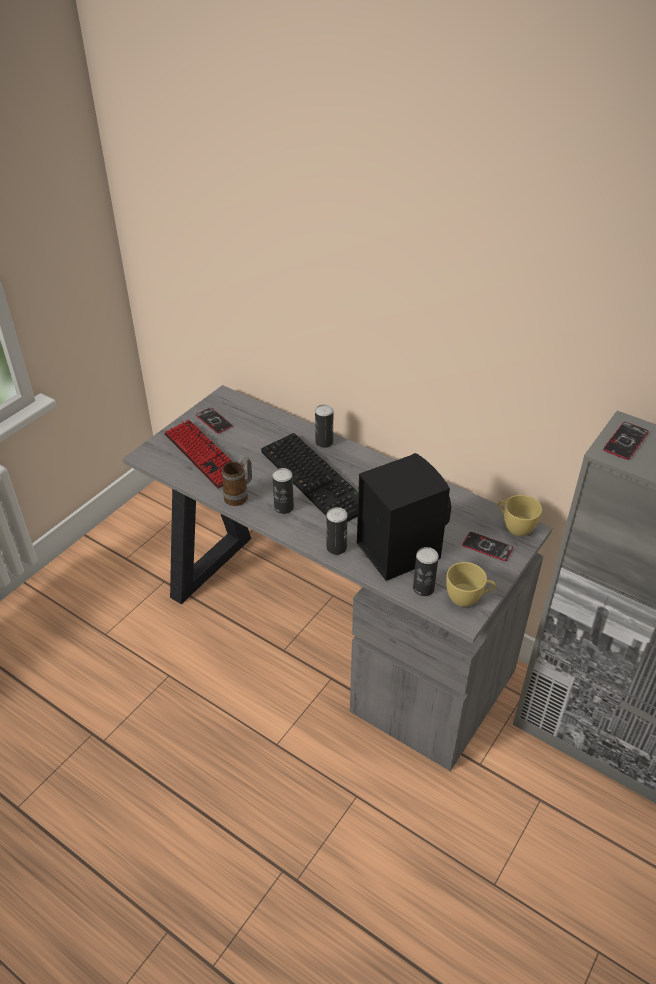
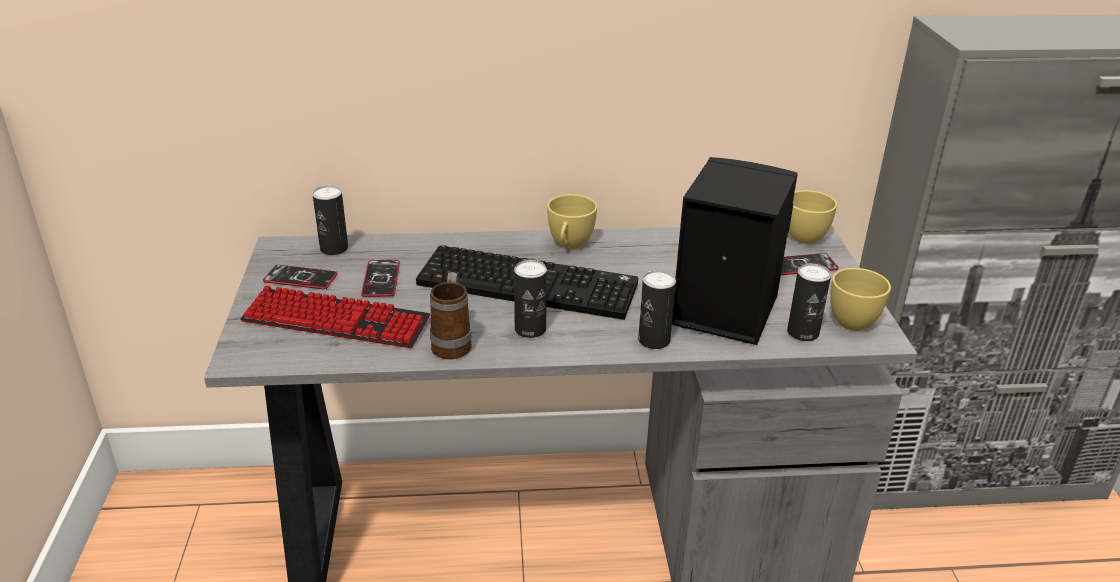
camera: 40 degrees left, 10 degrees down
can [315,405,333,448] -> can moved to [312,185,348,255]
phone [603,422,649,460] -> phone moved to [361,260,400,297]
none -> yellow cup [547,194,597,249]

